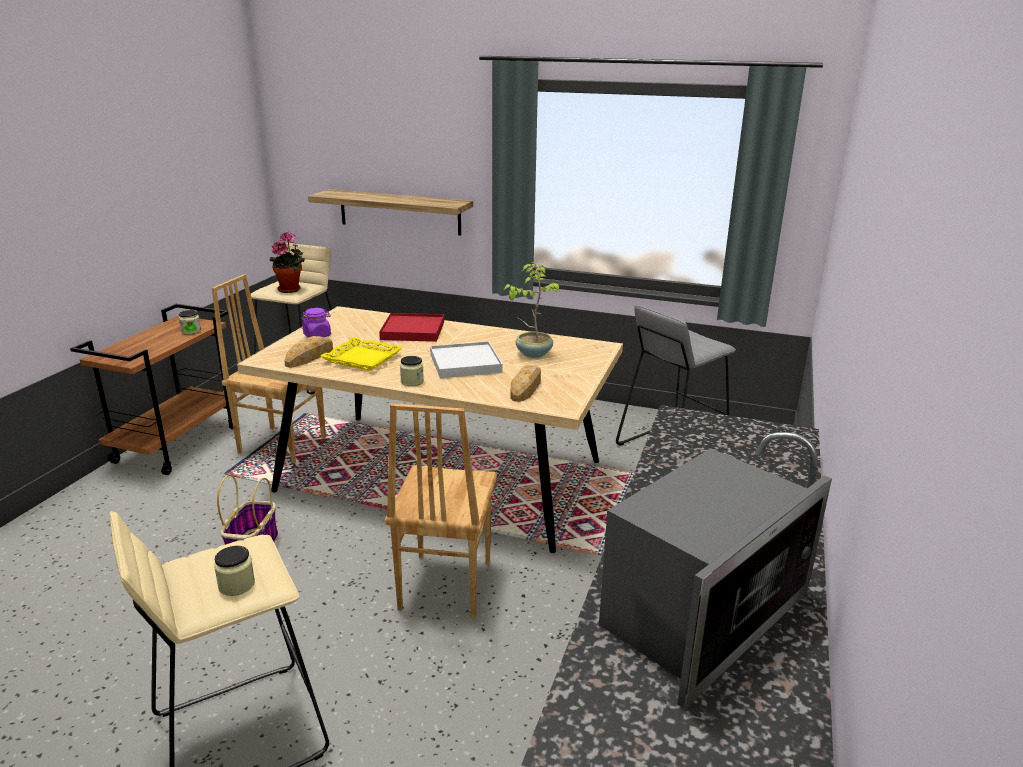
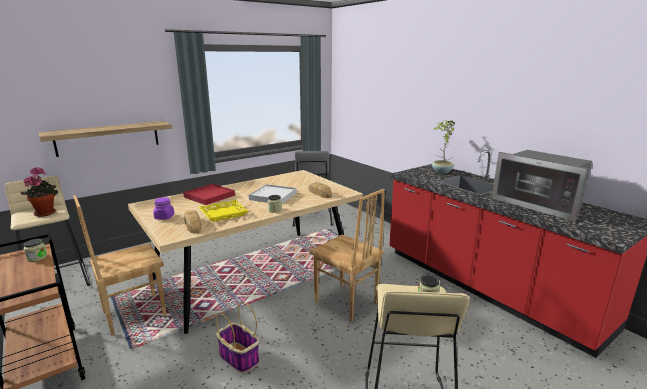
camera: 55 degrees left, 5 degrees down
potted plant [504,262,560,358] -> potted plant moved to [432,120,455,174]
microwave [599,448,832,709] -> microwave turned 150 degrees clockwise [492,150,592,222]

